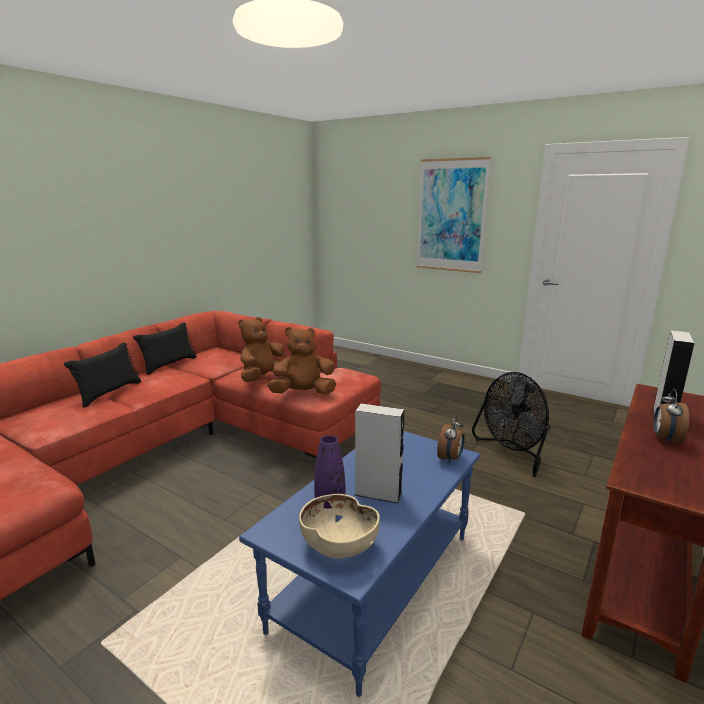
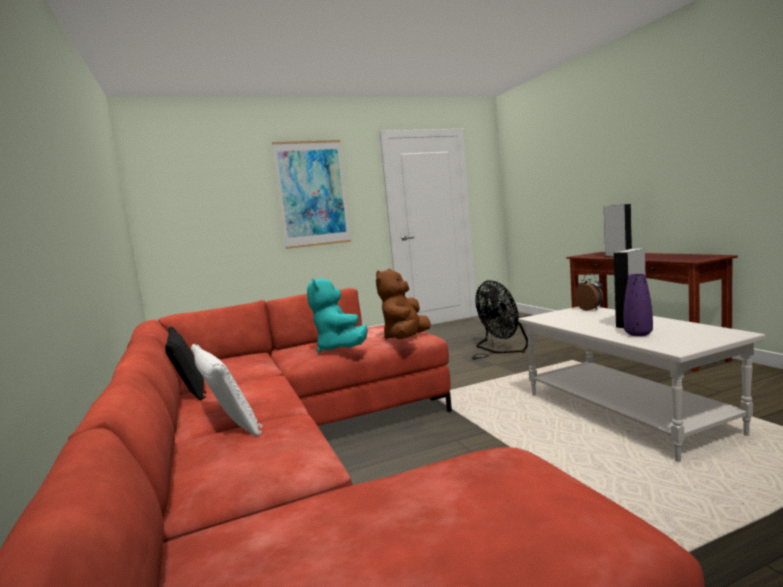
camera: 55 degrees left, 10 degrees down
black pillow [64,342,141,407] -> white pillow [191,344,263,436]
brown plush toy [238,317,284,382] -> turquoise plush toy [307,278,368,353]
blue coffee table [239,431,480,697] -> white coffee table [518,307,765,462]
beige bowl [299,494,380,559] -> none
black fan [472,372,551,477] -> black fan turned 120 degrees counterclockwise [471,280,528,360]
alarm clock [654,389,689,444] -> none

